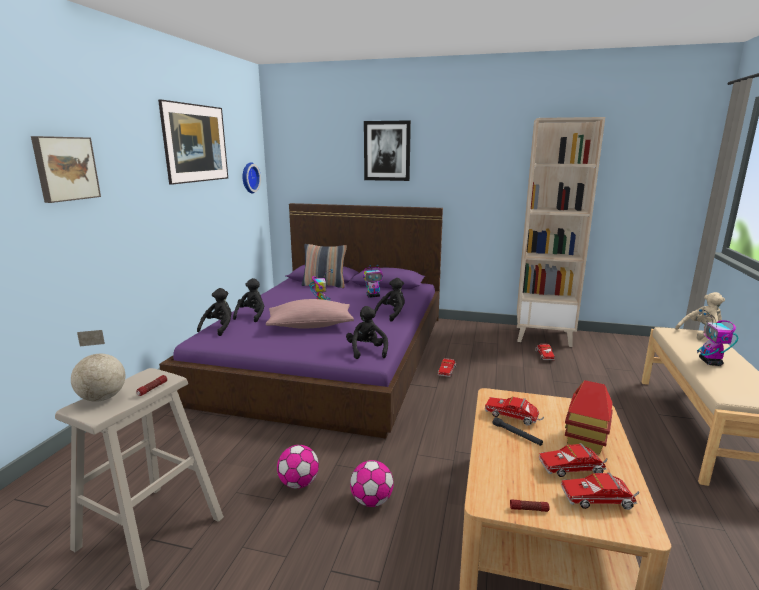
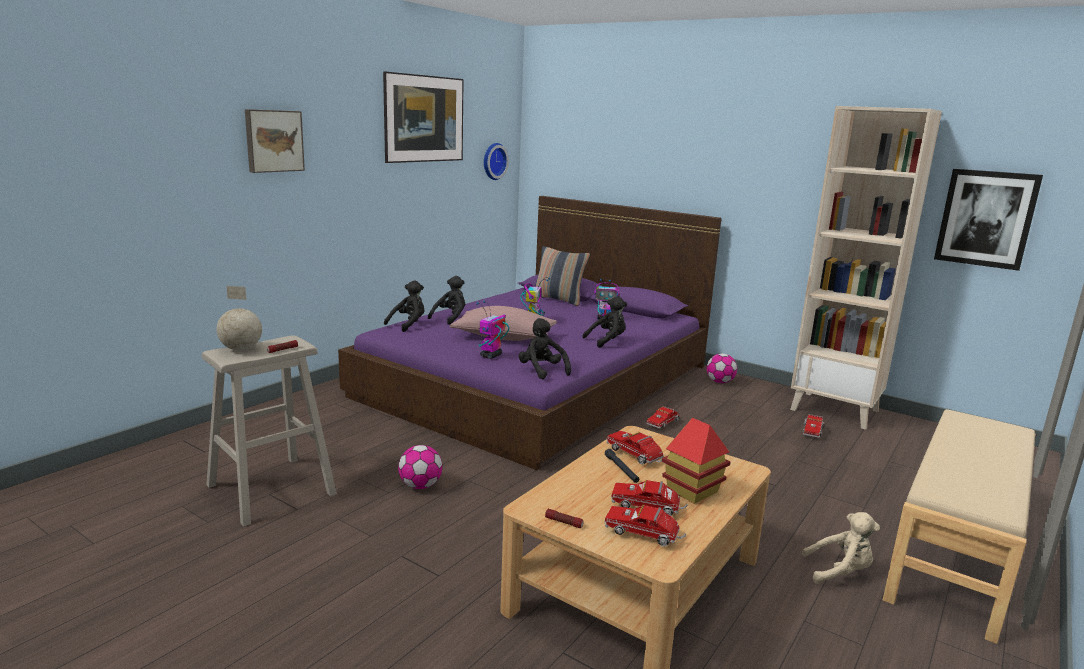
camera: 20 degrees right, 0 degrees up
black plush toy [346,306,388,359] -> black plush toy turned 45 degrees counterclockwise [519,318,571,379]
football [350,460,394,507] -> football moved to [706,353,737,383]
picture [364,120,411,181] -> picture moved to [934,169,1043,271]
beige plush toy [675,292,725,340] -> beige plush toy moved to [802,512,880,584]
toy robot [697,309,738,366] -> toy robot moved to [476,300,509,359]

